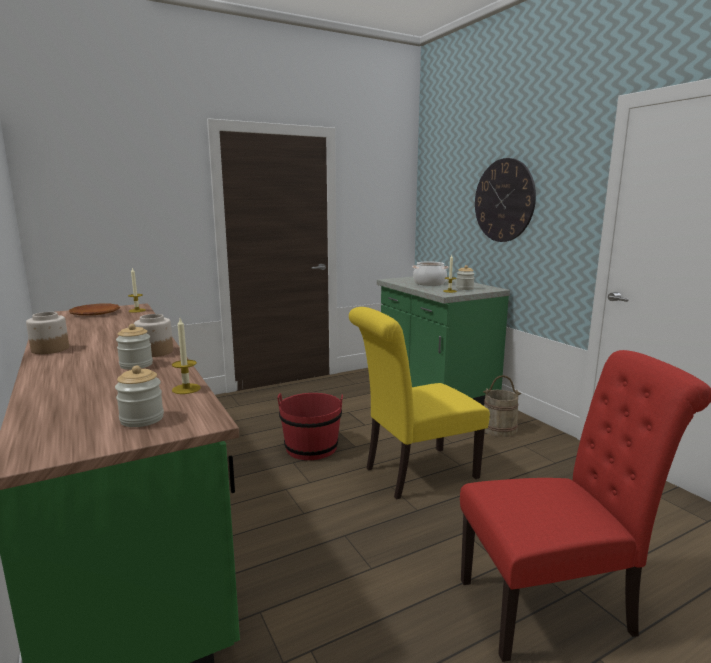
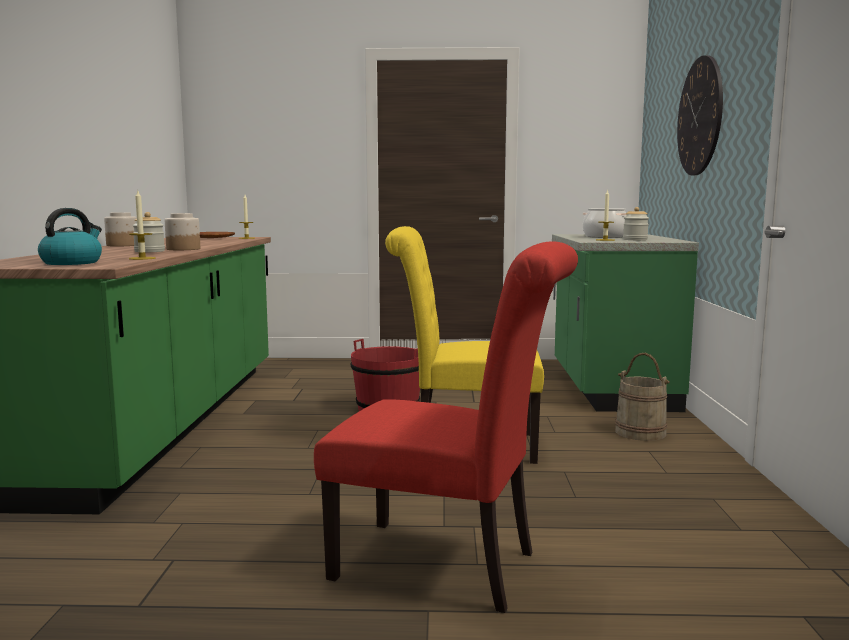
camera: 30 degrees right, 5 degrees down
jar [115,366,164,427] -> kettle [38,208,102,265]

